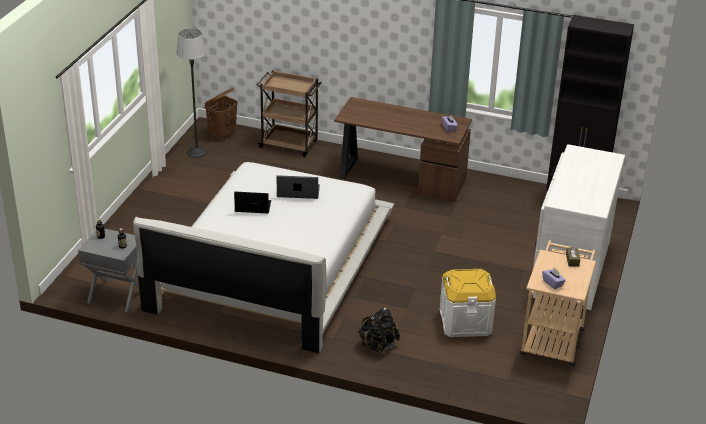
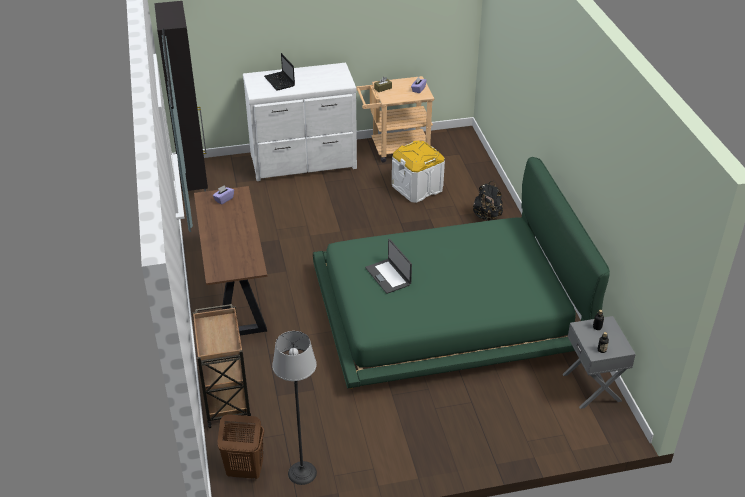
camera: 120 degrees left, 5 degrees up
white bed [133,162,394,353] -> green bed [313,157,610,389]
laptop [234,192,272,214] -> laptop moved to [264,53,295,91]

